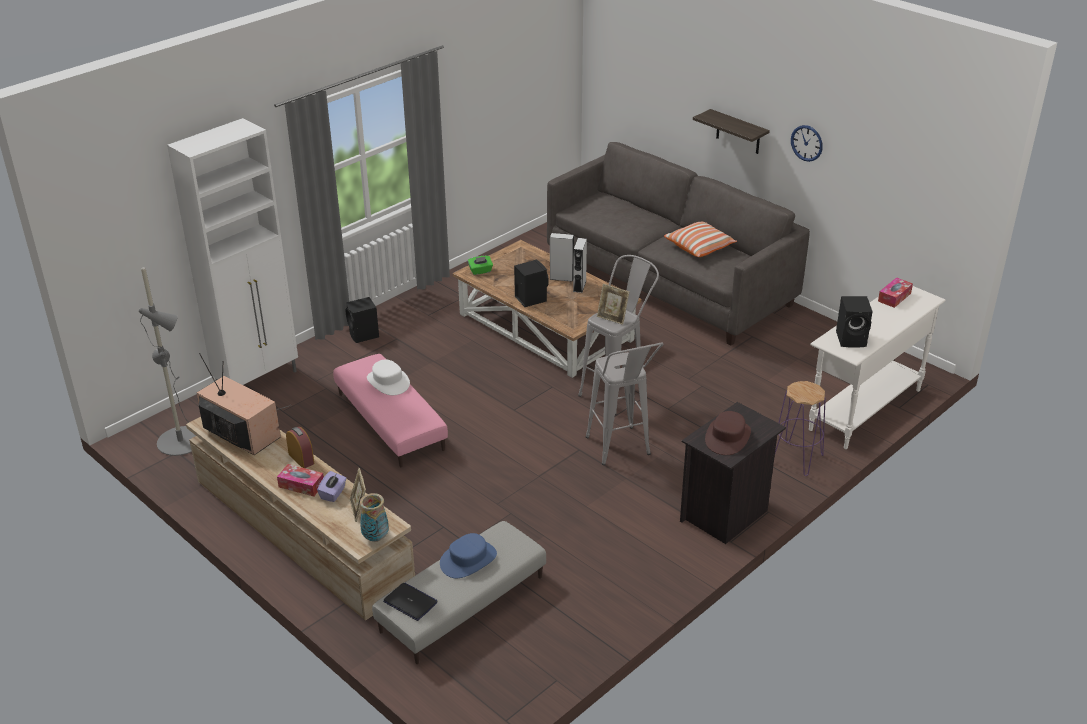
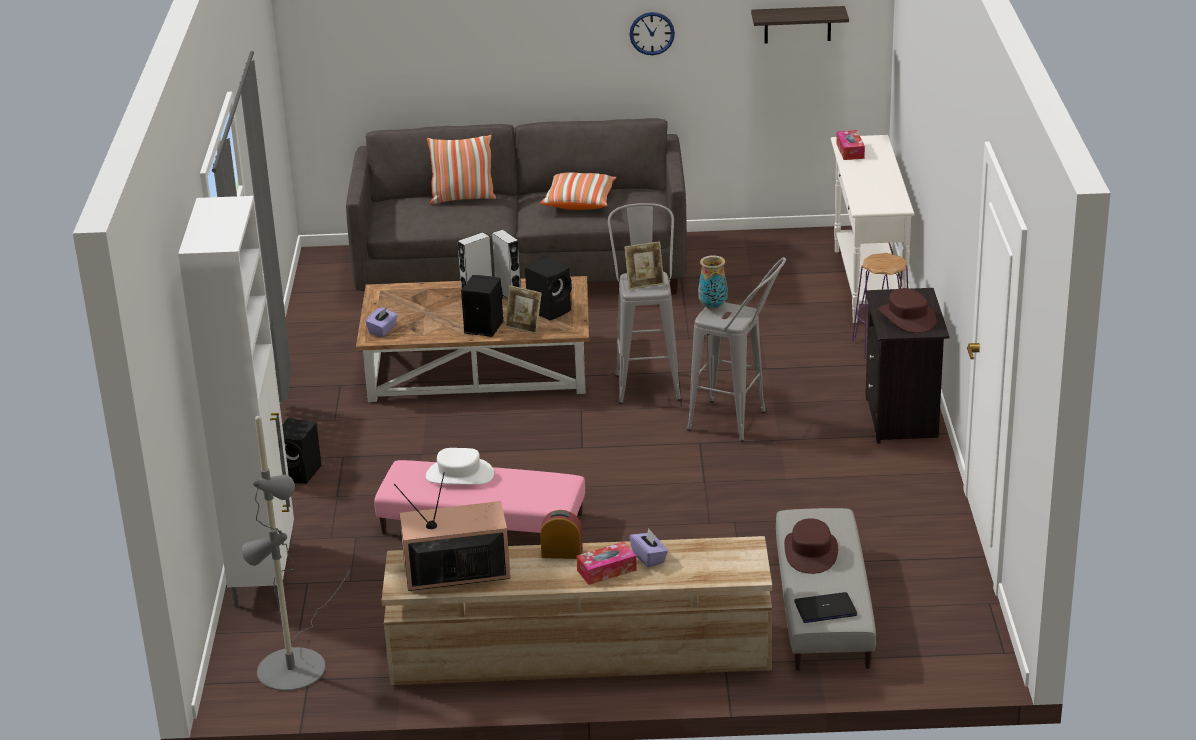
camera: 45 degrees left, 5 degrees down
picture frame [349,468,366,522] -> picture frame moved to [505,285,542,334]
vase [360,493,389,542] -> vase moved to [698,256,728,310]
blue hat [440,533,497,578] -> brown hat [784,518,838,574]
green tissue box [468,256,493,275] -> purple tissue box [366,307,398,337]
shelf [693,109,770,154] -> shelf moved to [751,6,849,44]
black speaker [836,296,873,348] -> black speaker moved to [525,257,572,321]
none -> pillow [427,135,496,204]

